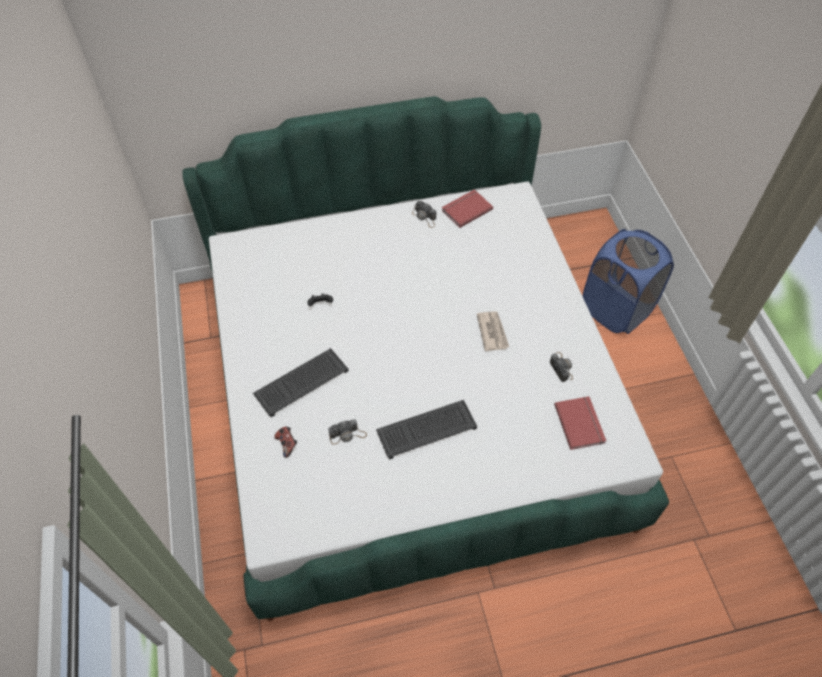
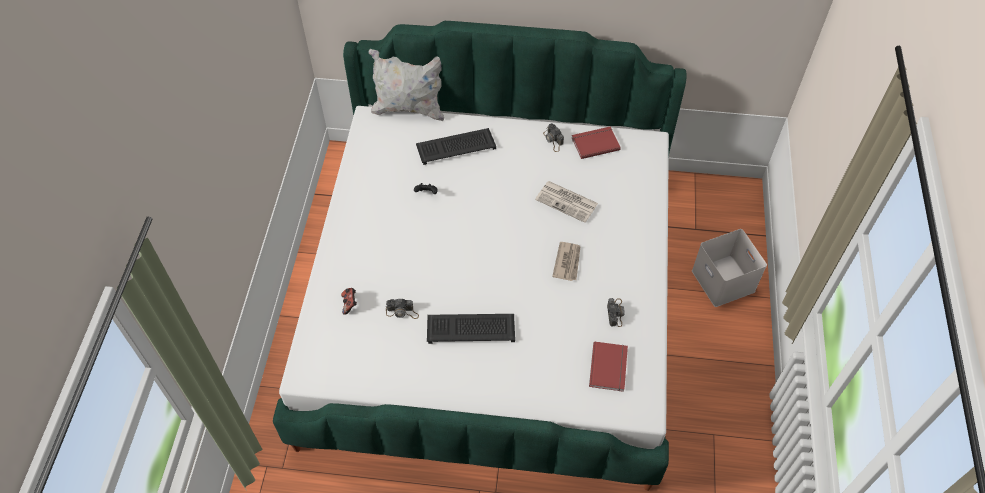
camera: 20 degrees right, 0 degrees up
keyboard [253,348,348,418] -> keyboard moved to [416,128,496,165]
blue laundry basket [583,229,674,334] -> white storage box [692,229,767,307]
none -> white pillow [368,49,444,121]
none -> newspaper [535,181,598,223]

